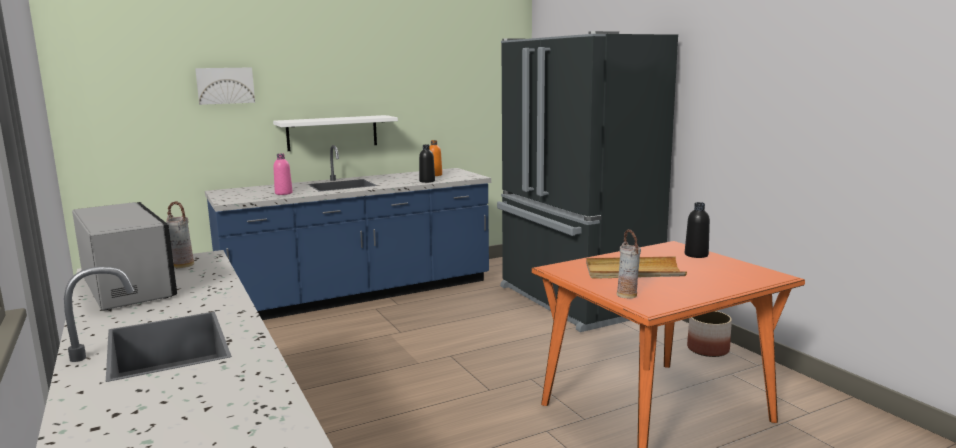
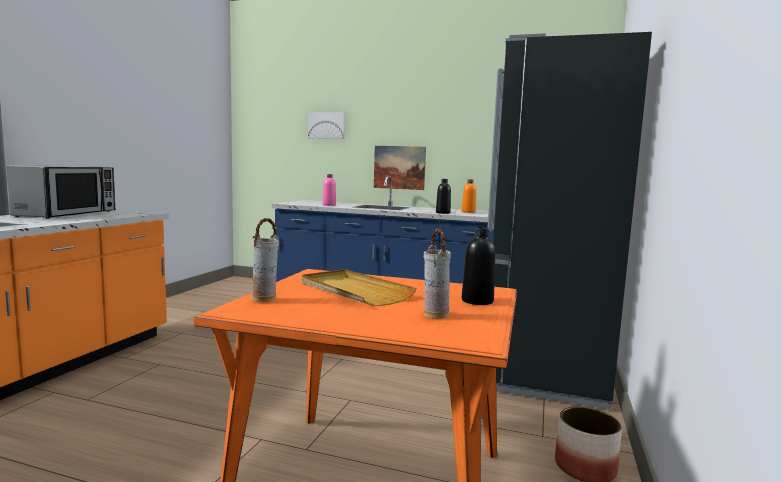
camera: 45 degrees right, 5 degrees down
vase [166,201,195,268] -> vase moved to [424,228,451,319]
white shelf [273,115,398,151] -> picture [374,146,426,190]

